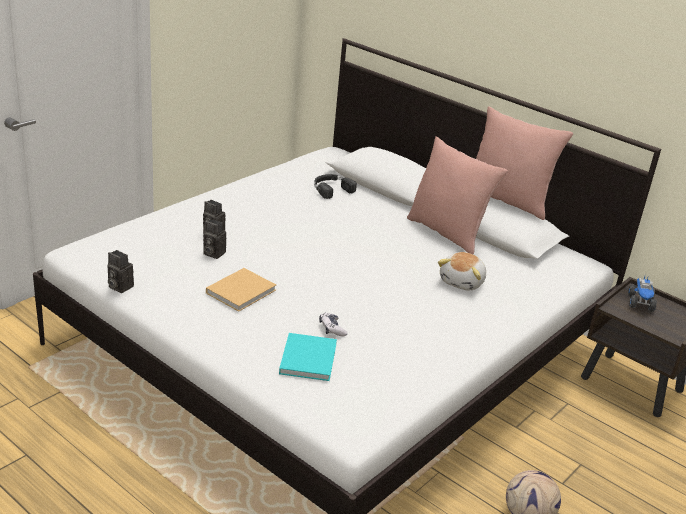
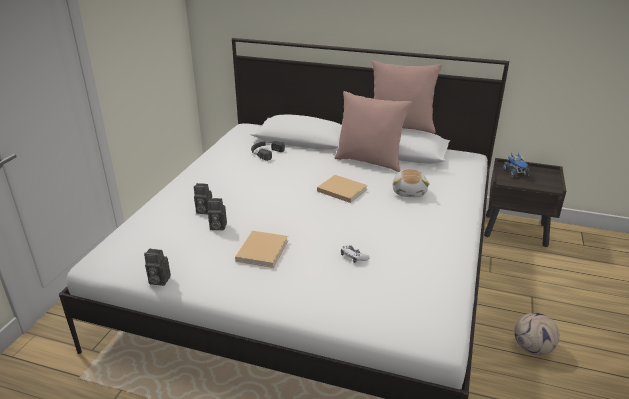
camera: 20 degrees left, 0 degrees up
turquoise book [279,333,337,381] -> none
none -> beige book [317,175,368,203]

